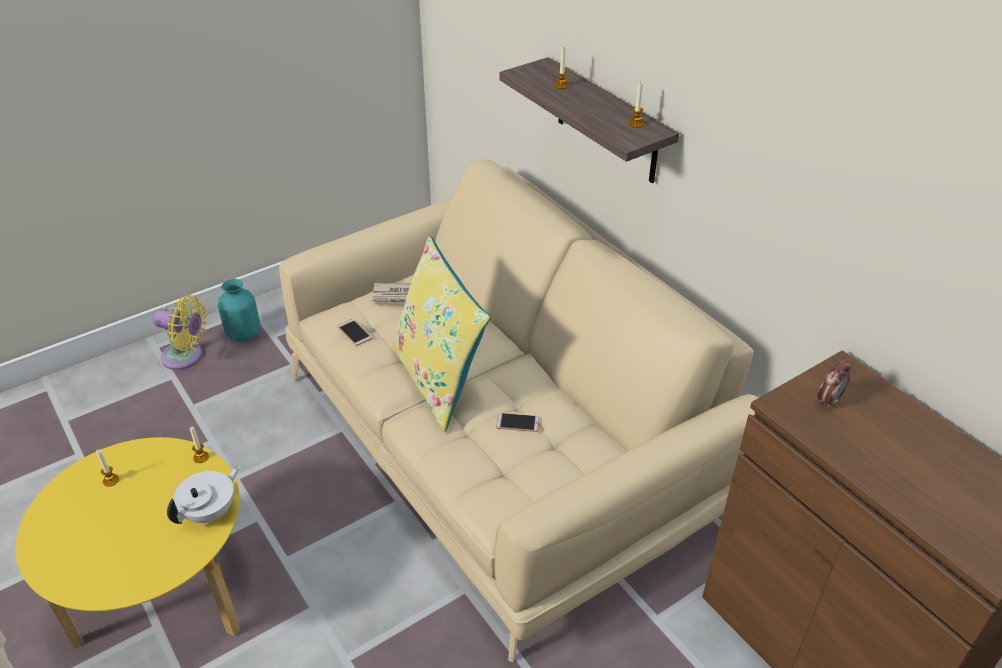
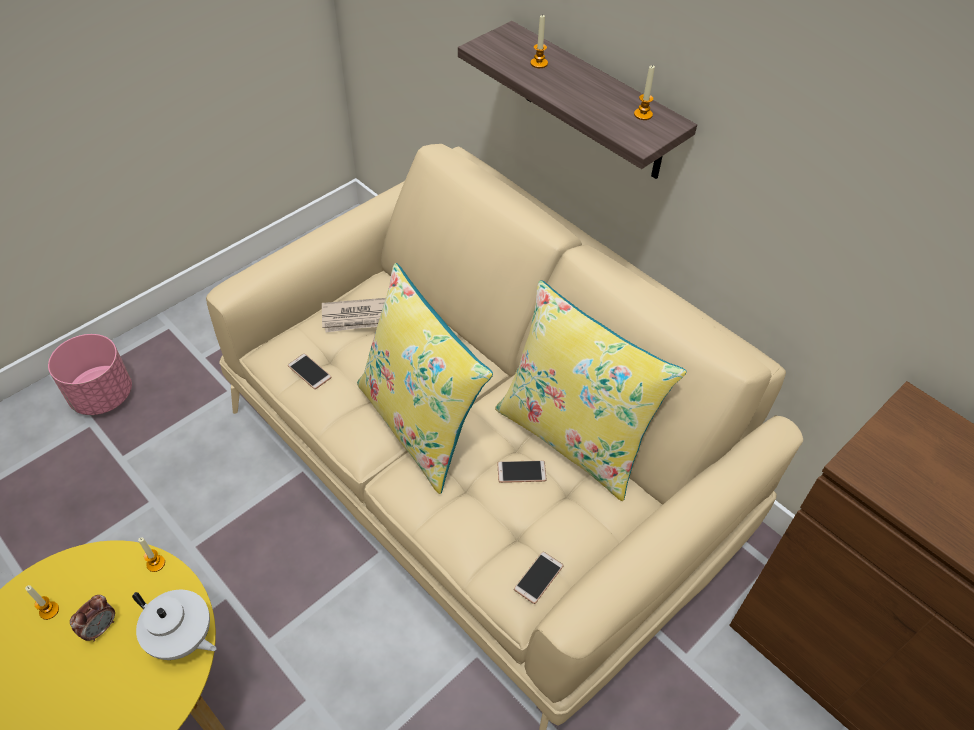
camera: 10 degrees left, 10 degrees up
yellow fan [153,295,207,370] -> pink planter [48,334,132,415]
white teapot [167,466,240,524] -> white teapot turned 90 degrees clockwise [132,590,216,660]
turquoise vase [218,279,260,342] -> none
alarm clock [817,360,852,409] -> alarm clock moved to [70,595,115,641]
none -> yellow pillow [495,280,687,501]
none -> phone [514,551,563,604]

